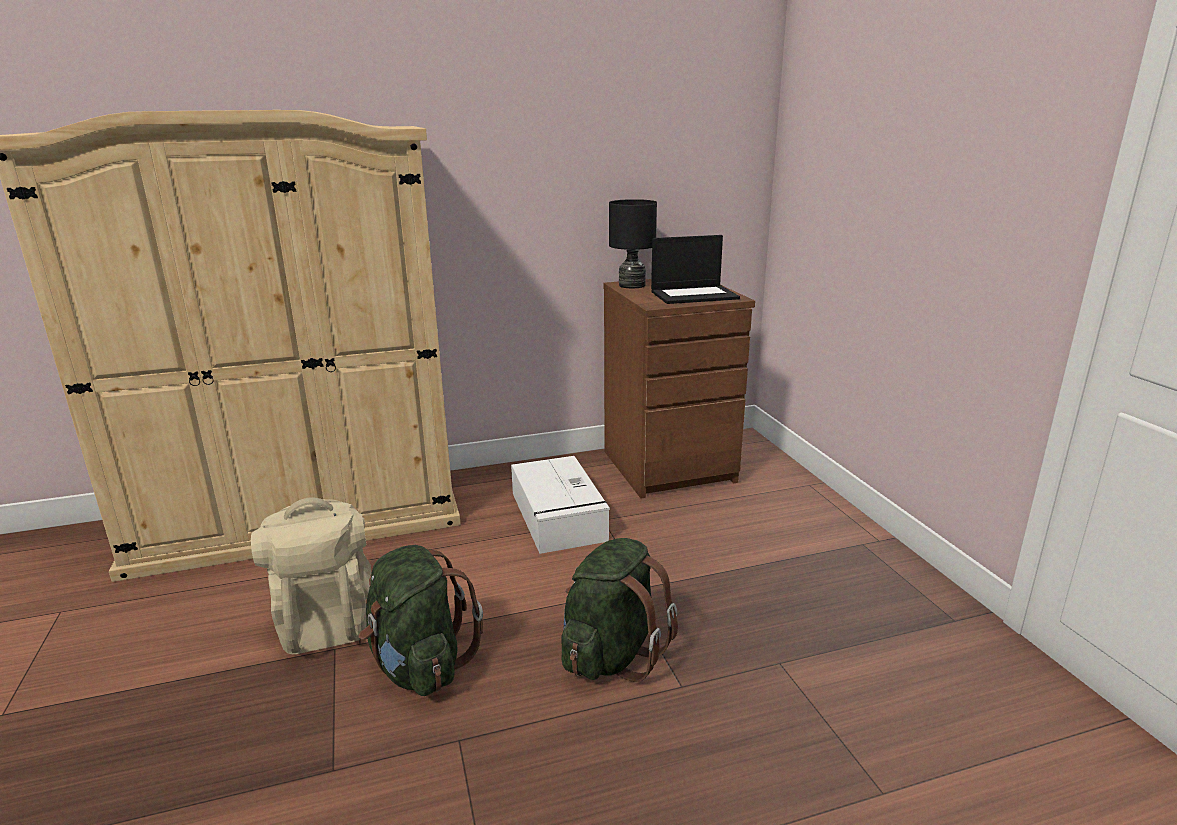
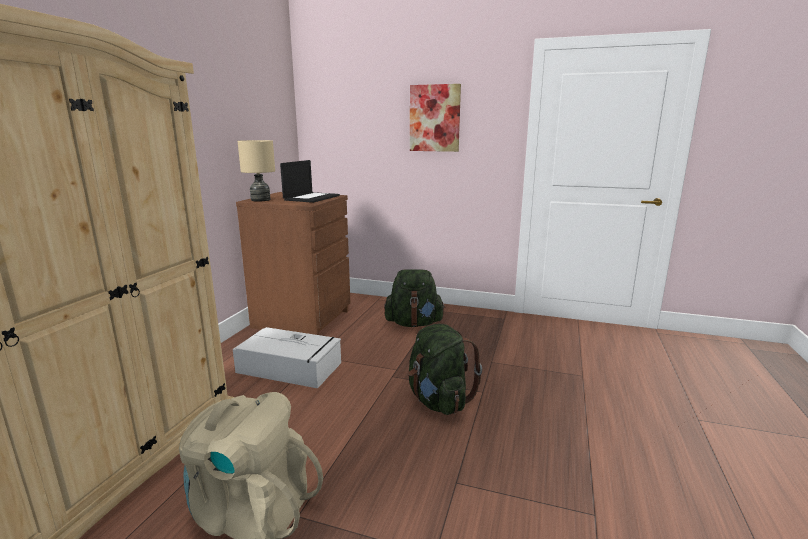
camera: 55 degrees left, 5 degrees down
green backpack [359,545,483,696] -> green backpack moved to [384,269,445,327]
black table lamp [609,199,657,288] -> beige table lamp [238,140,275,202]
none -> picture [410,84,461,152]

